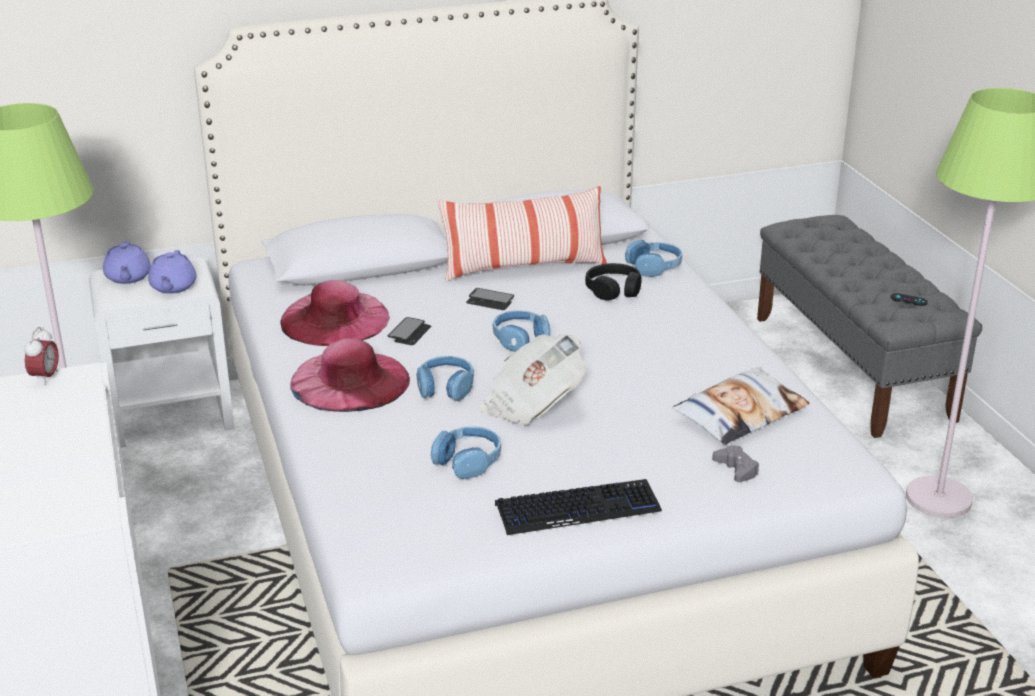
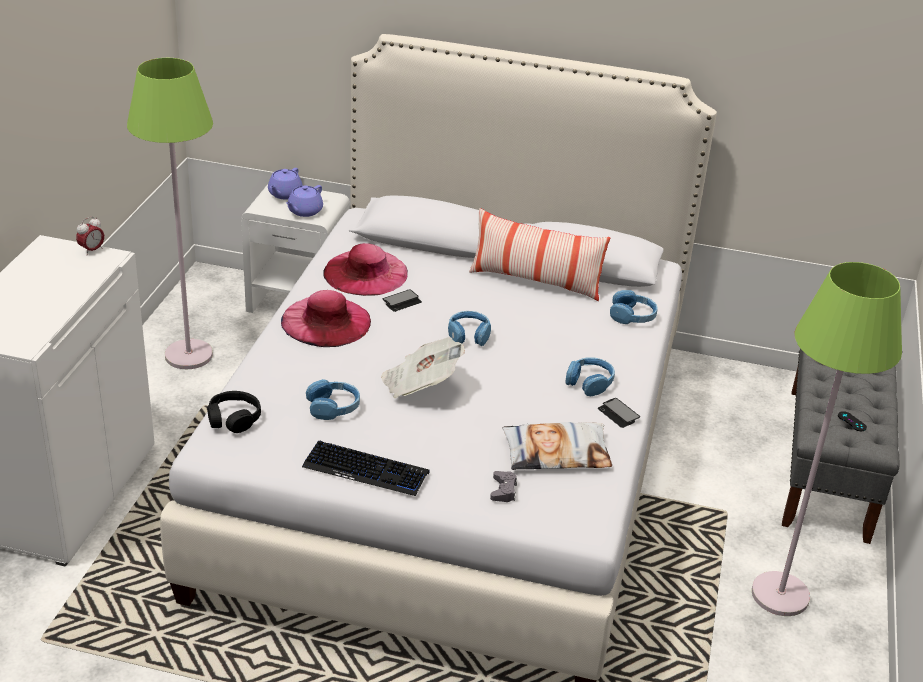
camera: 30 degrees right, 5 degrees up
blue headphones [416,356,474,401] -> blue headphones moved to [566,358,615,396]
phone [466,288,514,310] -> phone moved to [598,398,640,428]
black headphones [585,263,642,300] -> black headphones moved to [207,391,261,433]

